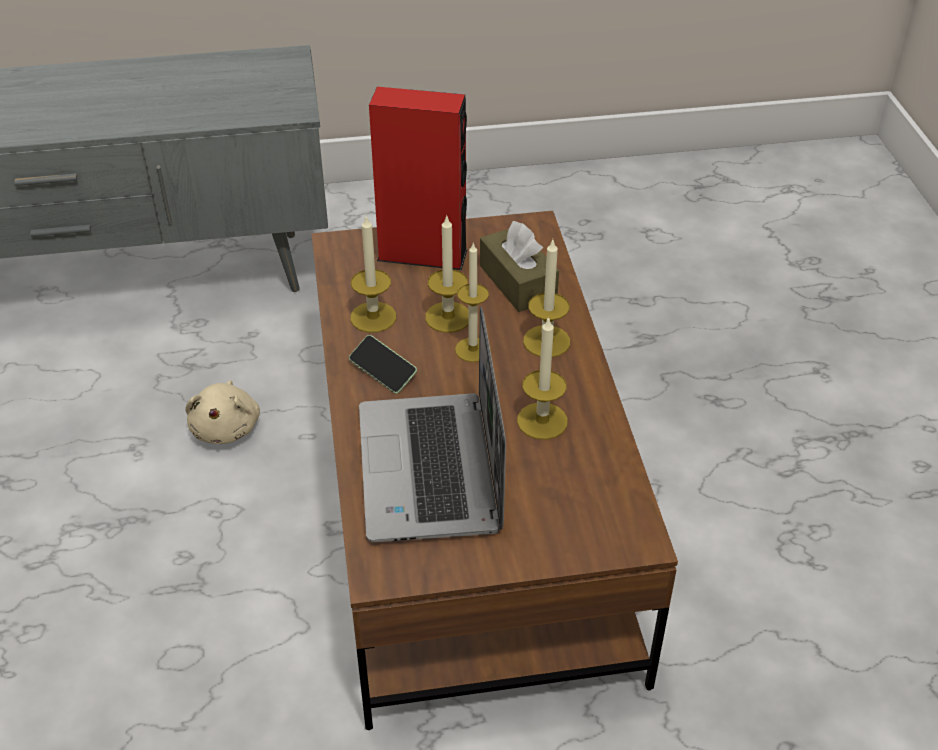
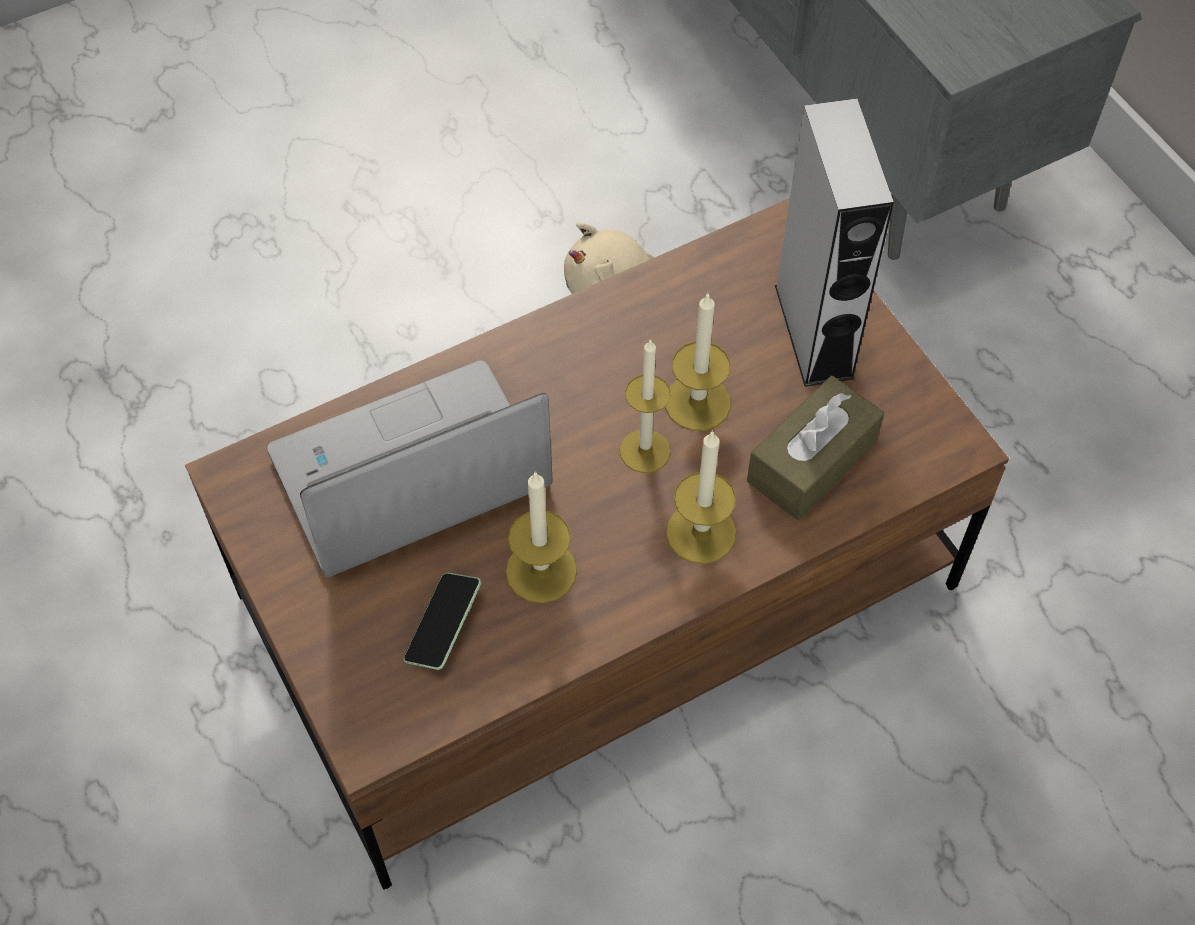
camera: 70 degrees right, 15 degrees up
phone [349,335,417,394] -> phone moved to [404,573,481,670]
candle [350,216,396,333] -> none
red speaker [369,87,468,270] -> grey speaker [775,98,894,387]

